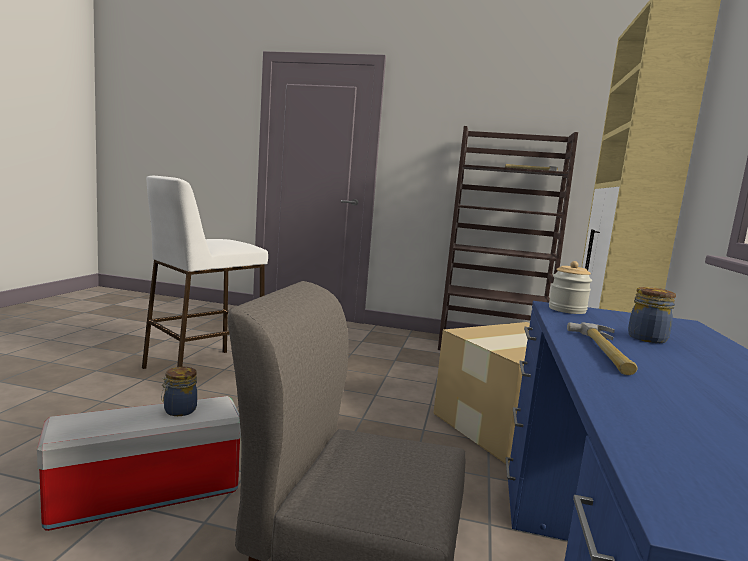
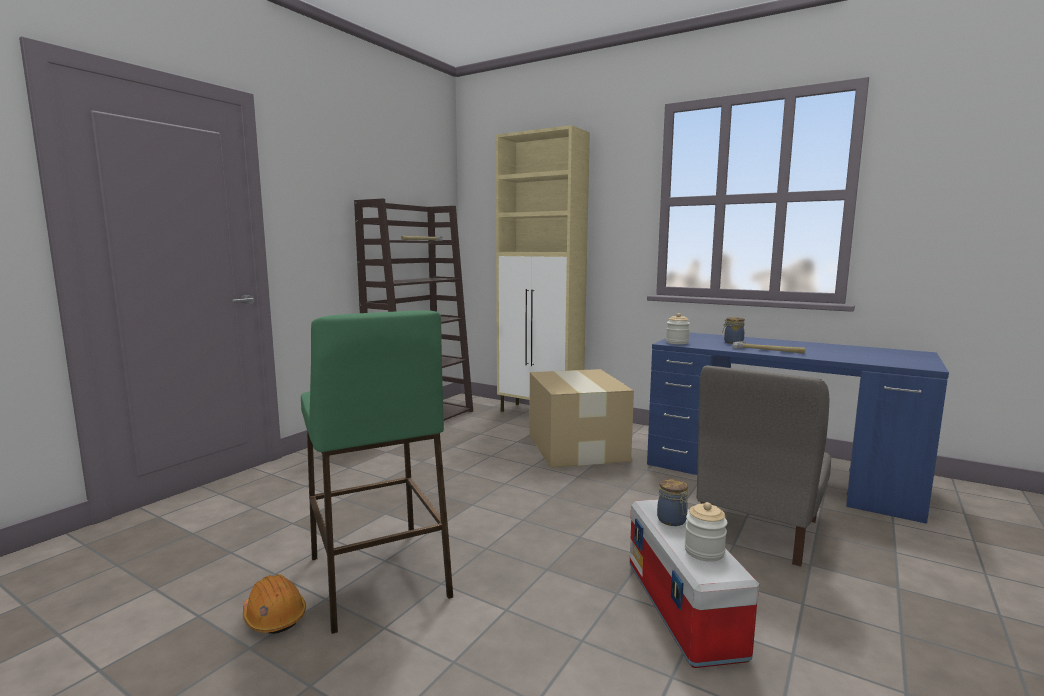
camera: 70 degrees left, 0 degrees up
white stool [142,176,268,369] -> green stool [301,310,453,634]
none -> orange hard hat [243,574,306,634]
none -> jar [685,502,727,562]

